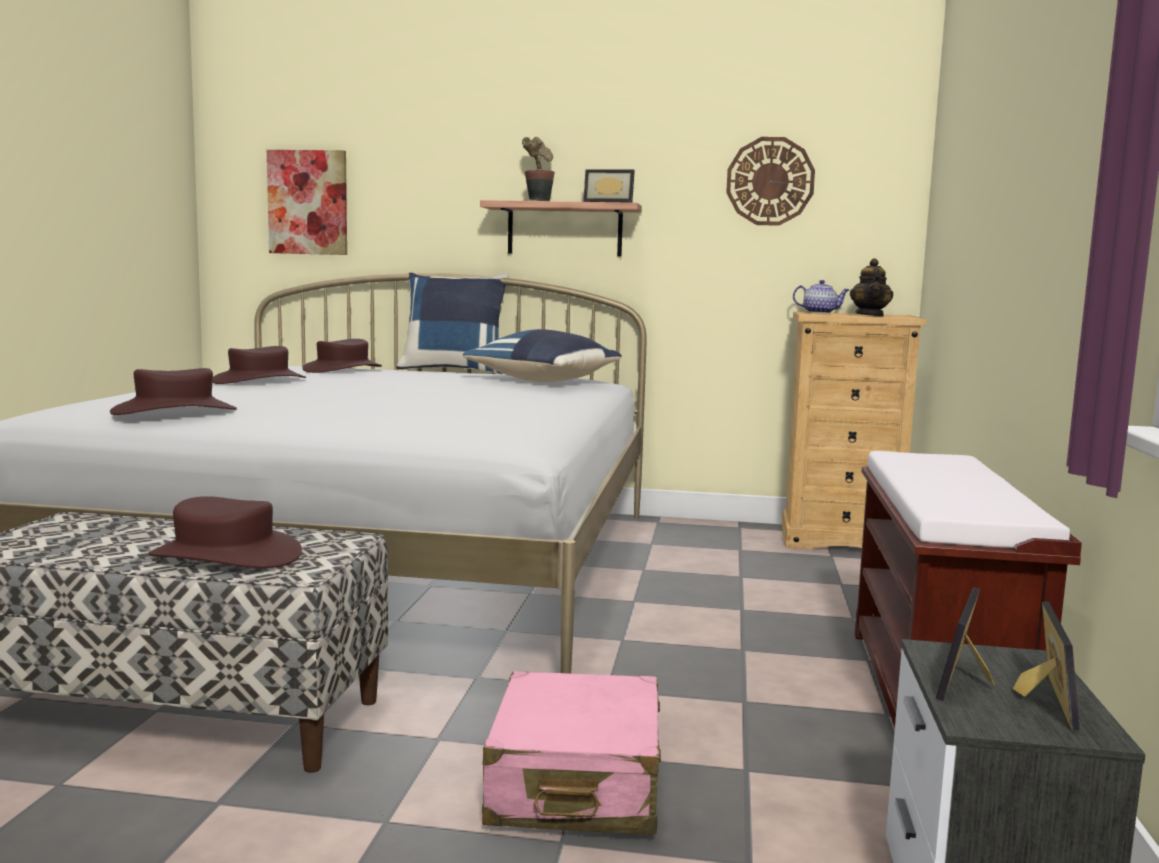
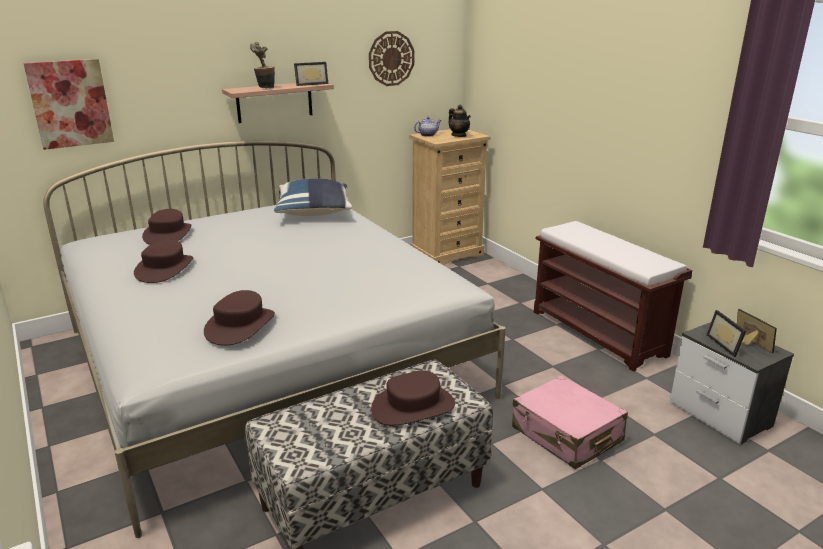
camera: 40 degrees left, 15 degrees up
blue pillow [396,273,509,374] -> none

